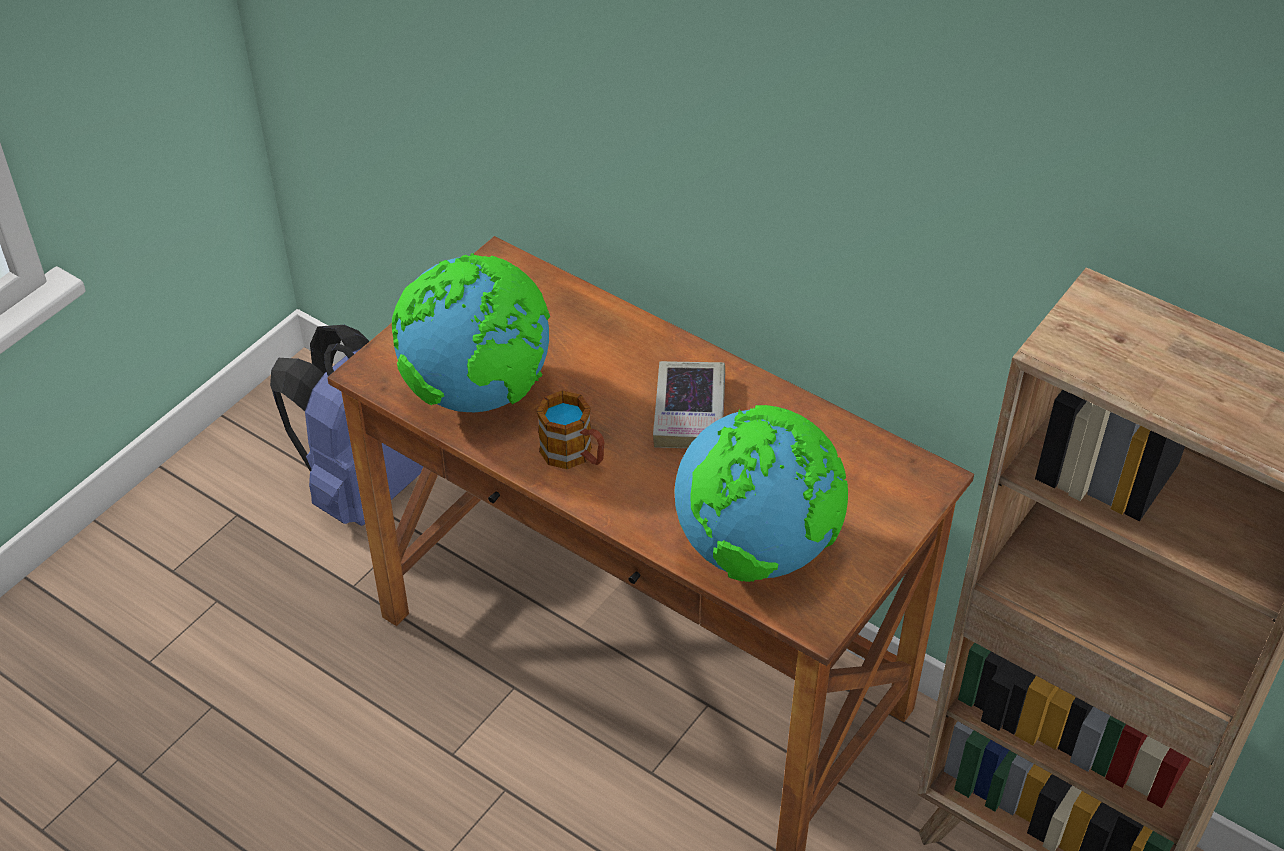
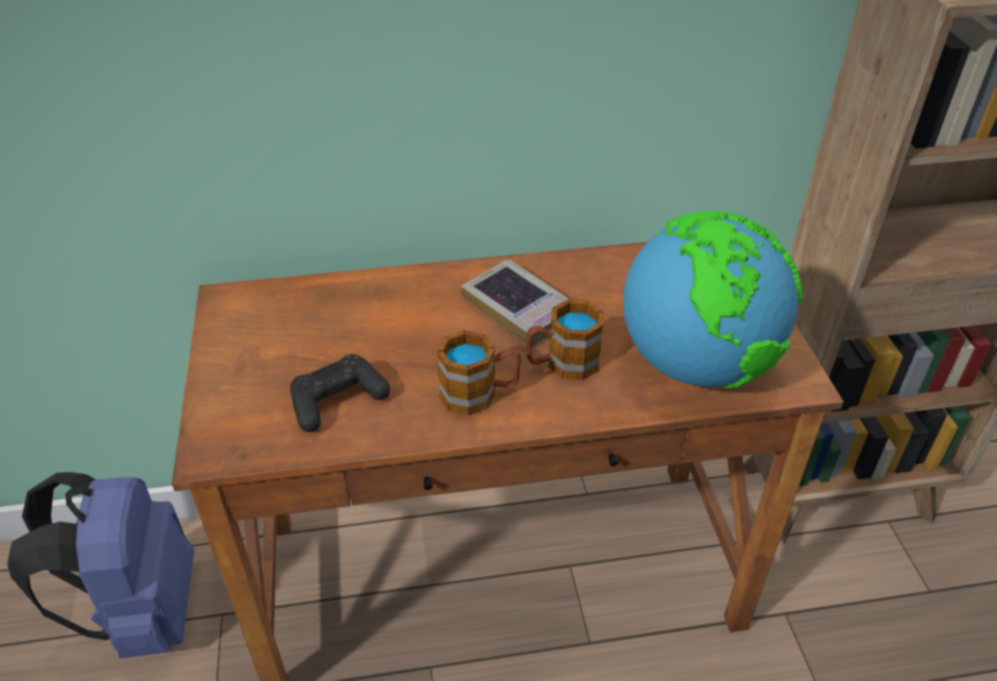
camera: 45 degrees left, 5 degrees down
globe [392,253,550,412] -> black game controller [290,354,390,432]
none -> mug [526,299,604,380]

